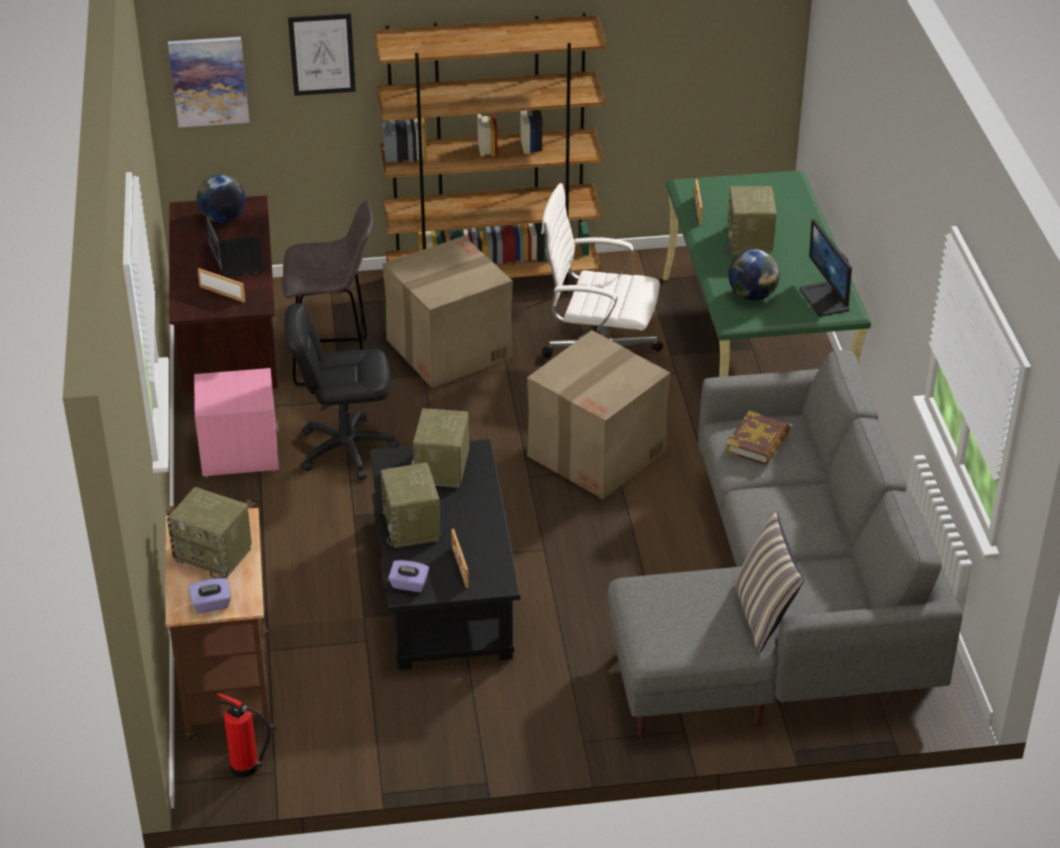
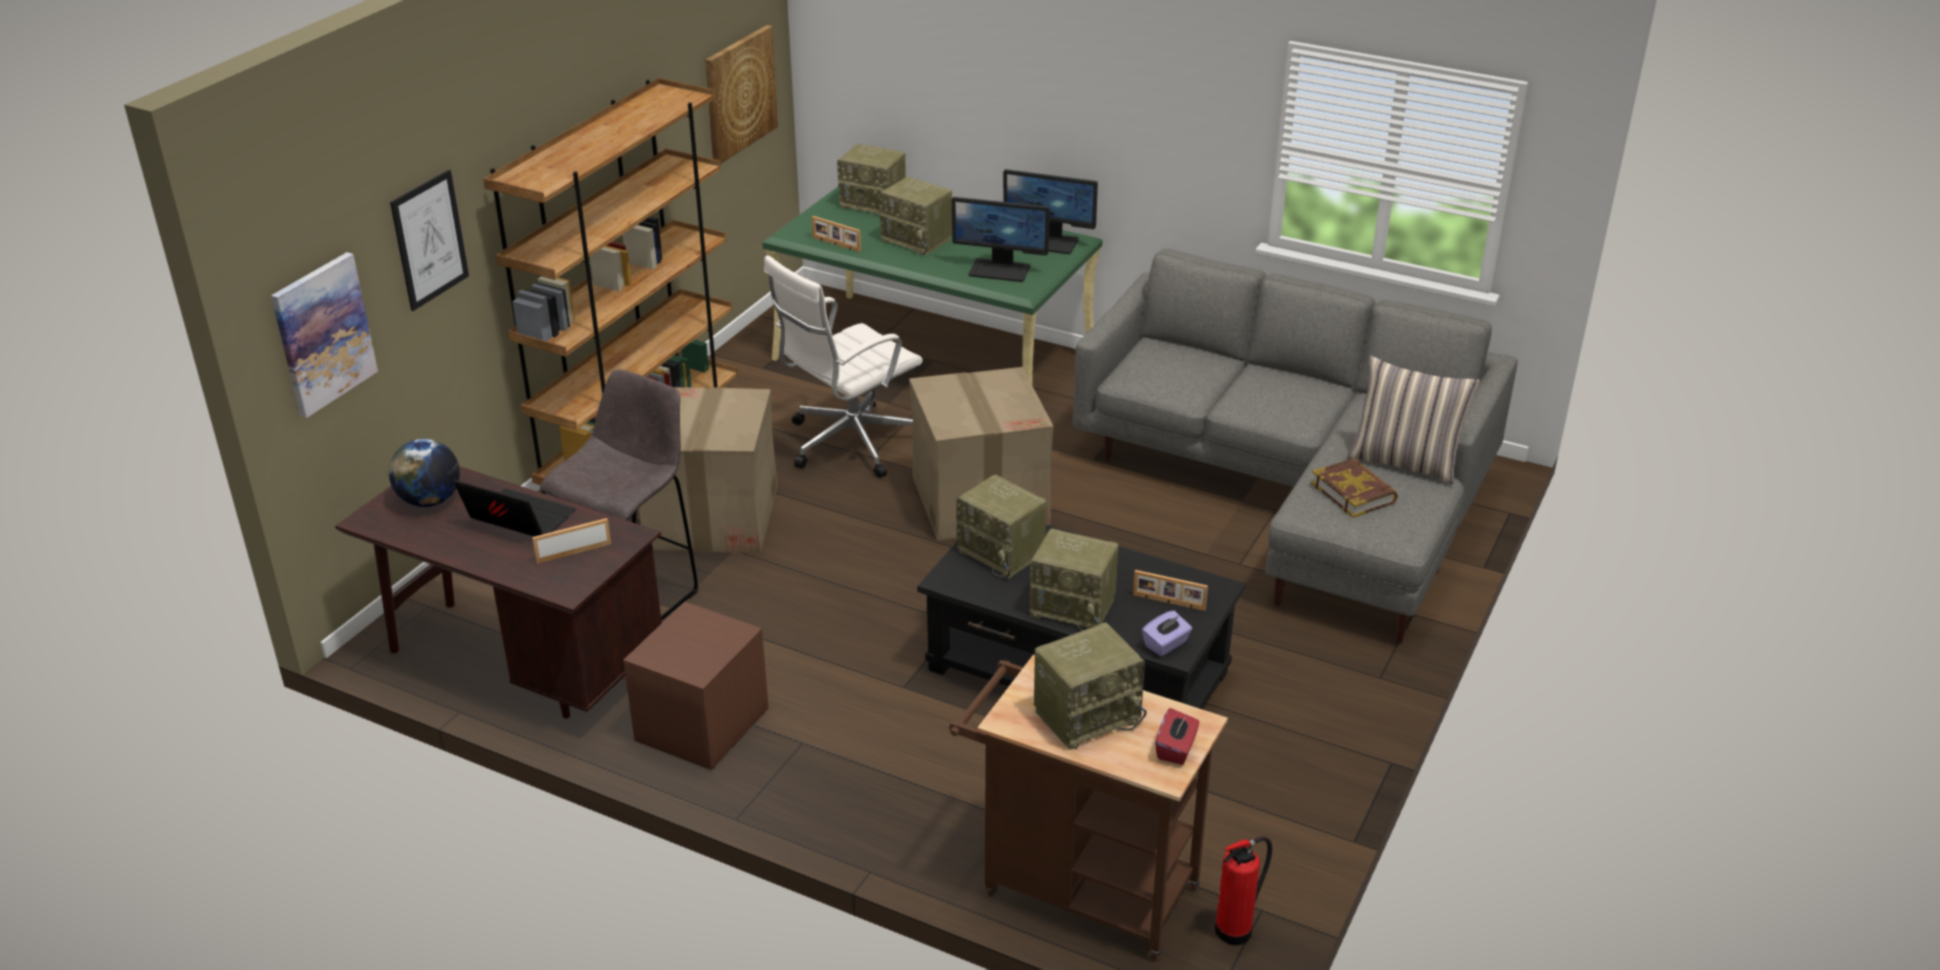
camera: 55 degrees left, 5 degrees down
purple tissue box [188,578,231,613] -> red tissue box [1155,708,1199,765]
pink nightstand [194,368,279,477] -> brown nightstand [623,602,769,770]
black office chair [284,303,399,480] -> none
book [726,411,790,465] -> book moved to [1311,458,1398,518]
globe [729,249,780,301] -> monitor [952,197,1050,282]
none -> picture [705,25,778,164]
none -> radio [837,144,906,216]

